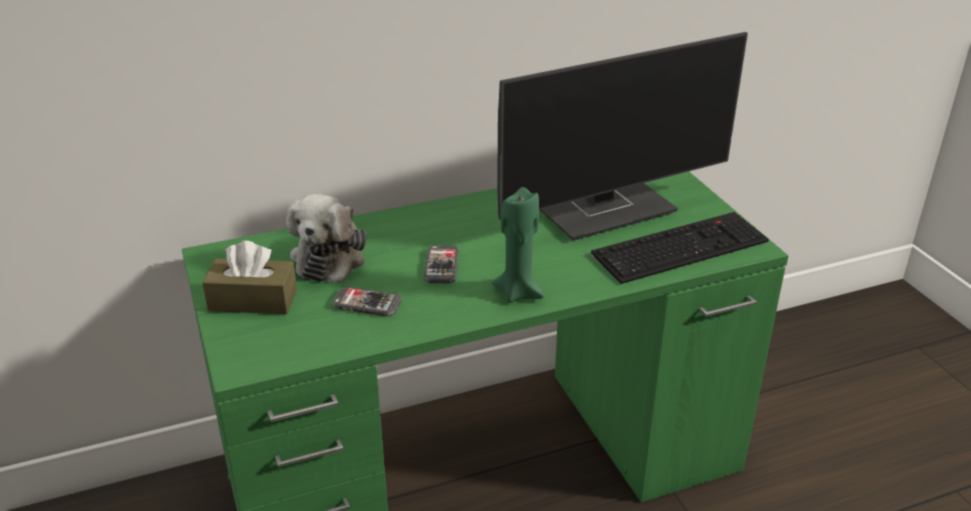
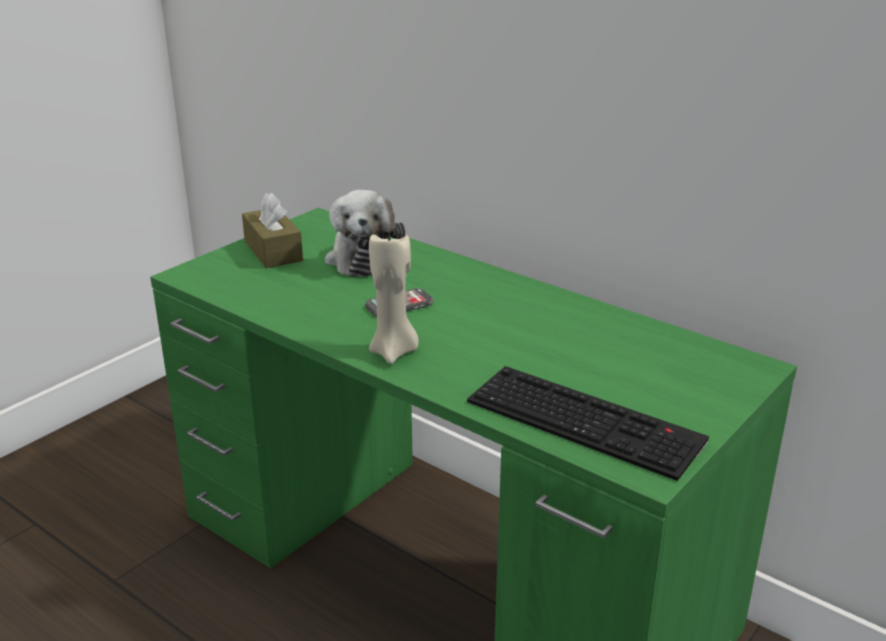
camera: 60 degrees right, 5 degrees down
plush toy [287,194,366,283] -> plush toy turned 75 degrees counterclockwise [325,190,405,277]
phone [332,287,402,317] -> none
green candle [492,187,544,303] -> beige candle [369,232,419,364]
monitor [497,32,748,240] -> none

